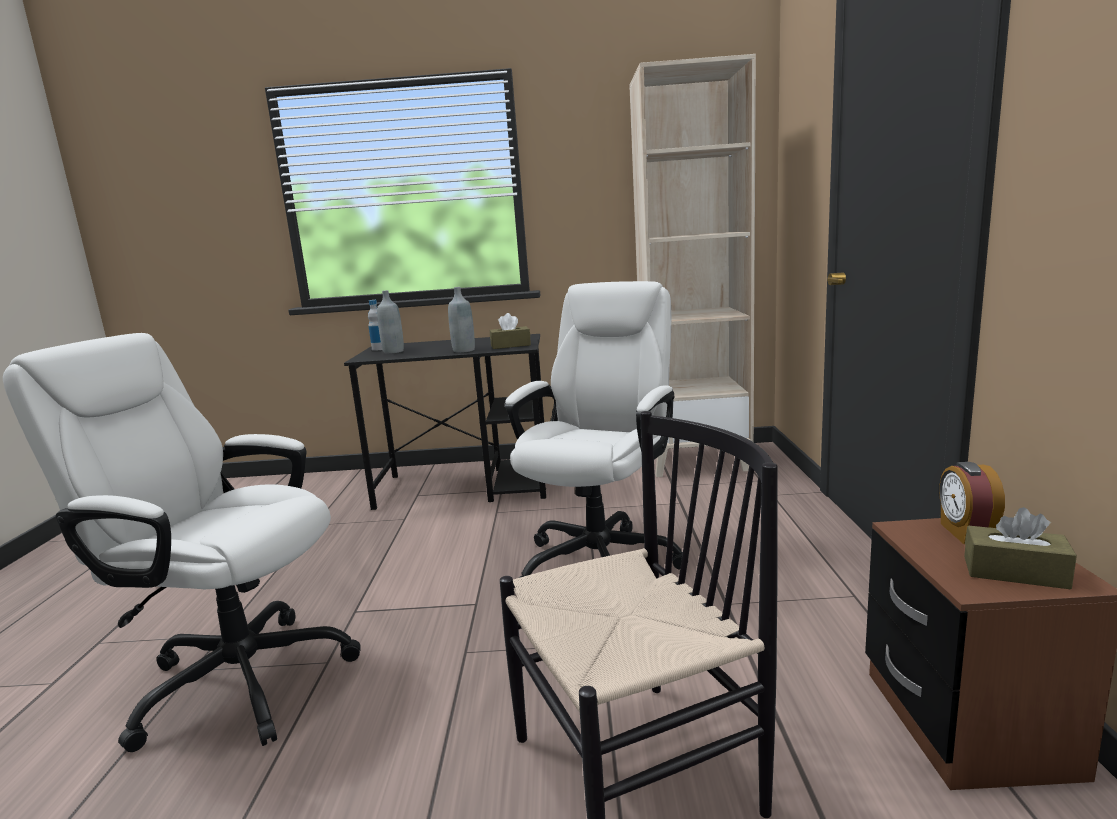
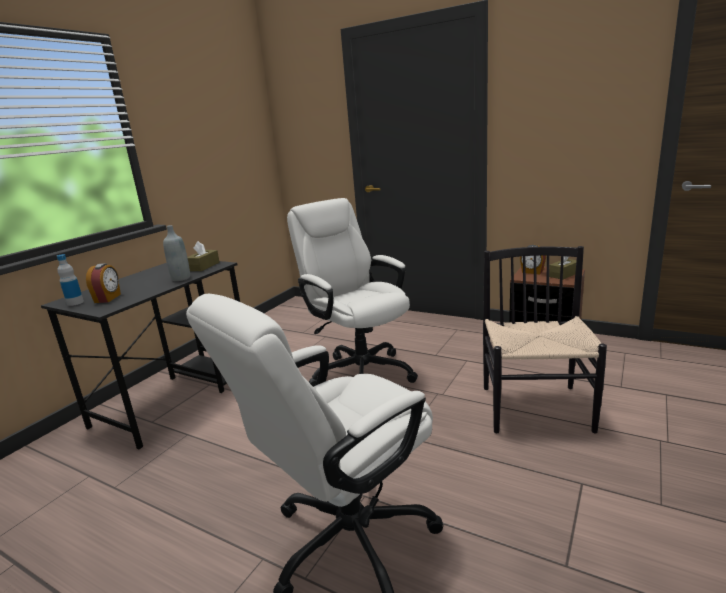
camera: 60 degrees left, 5 degrees up
grey bottle [377,290,404,354] -> alarm clock [86,263,121,303]
beige bookcase [629,54,756,477] -> none

